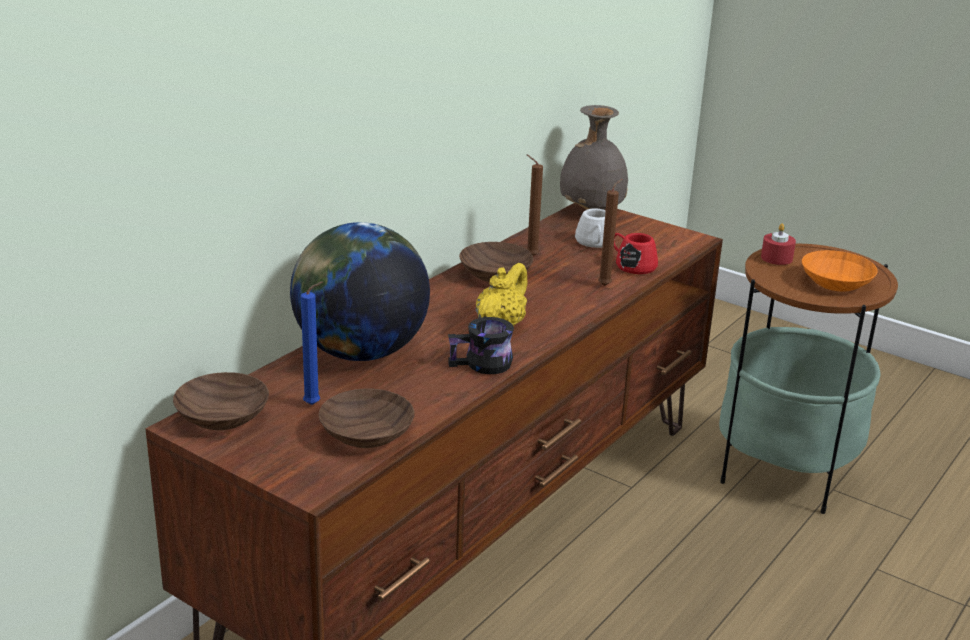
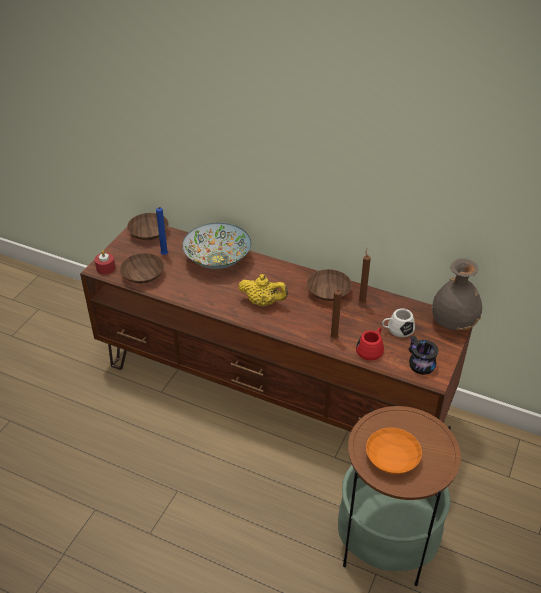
camera: 80 degrees right, 15 degrees up
globe [290,222,430,361] -> bowl [182,223,251,269]
black mug [448,317,514,374] -> black mug moved to [409,335,439,375]
red candle [761,223,796,265] -> red candle moved to [95,250,116,274]

